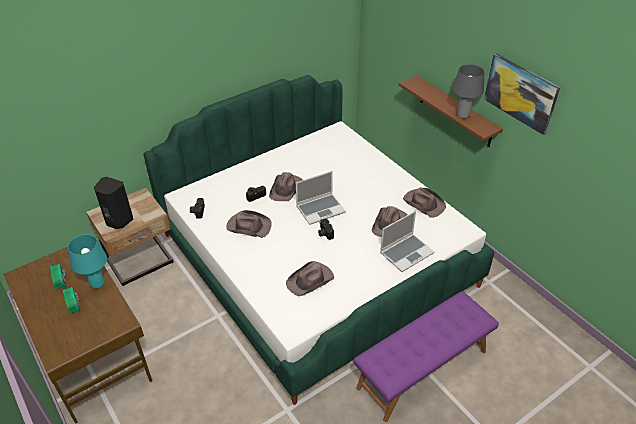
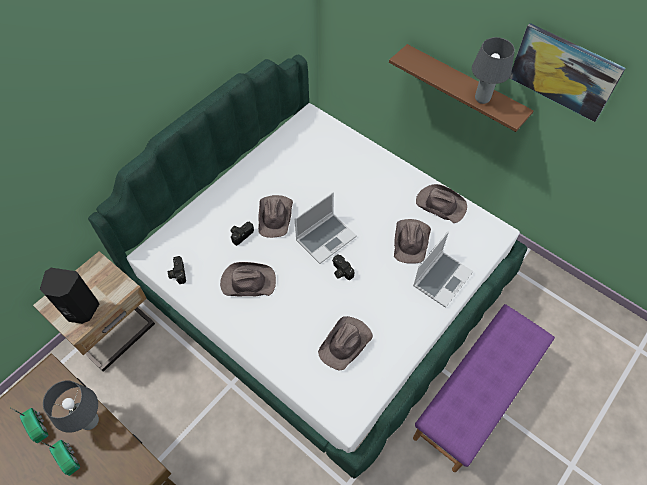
camera: 15 degrees left, 15 degrees up
turquoise table lamp [68,234,107,289] -> grey table lamp [43,380,99,433]

